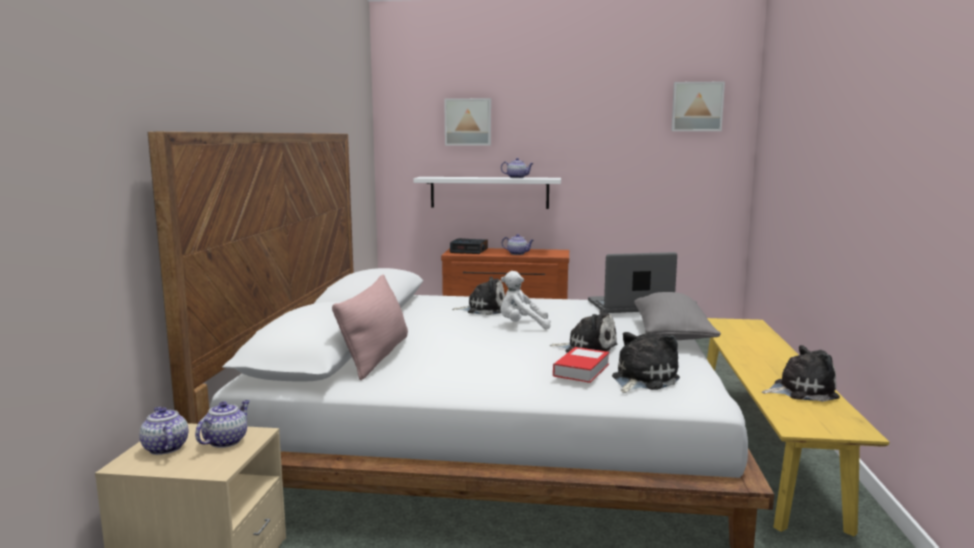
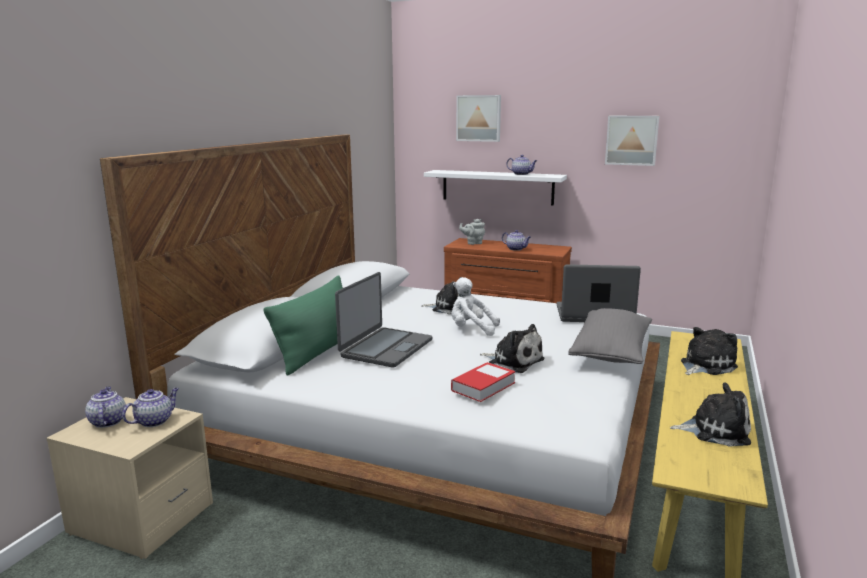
camera: 15 degrees right, 5 degrees up
pink pillow [332,274,408,380] -> green pillow [264,275,343,376]
alarm clock [450,238,488,254] -> grey teapot [459,219,485,245]
plush toy [612,332,680,393] -> plush toy moved to [681,327,738,375]
picture [671,82,725,131] -> picture moved to [605,116,659,166]
none -> laptop [335,272,432,368]

